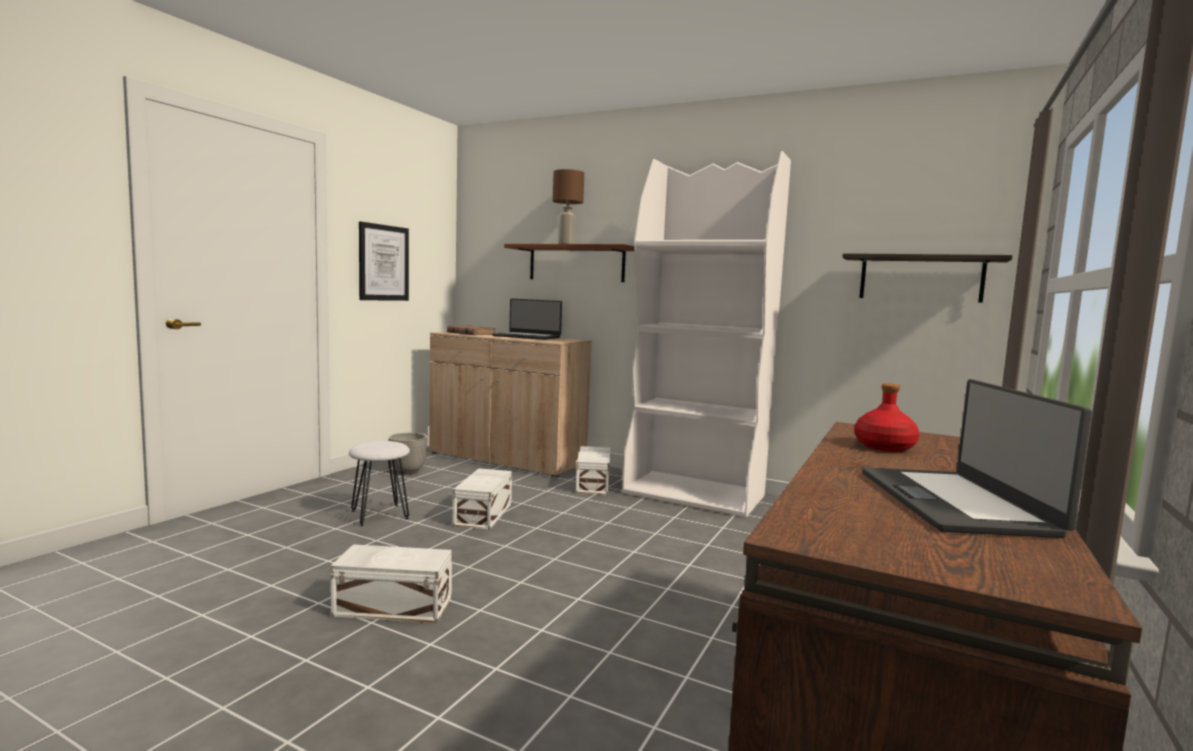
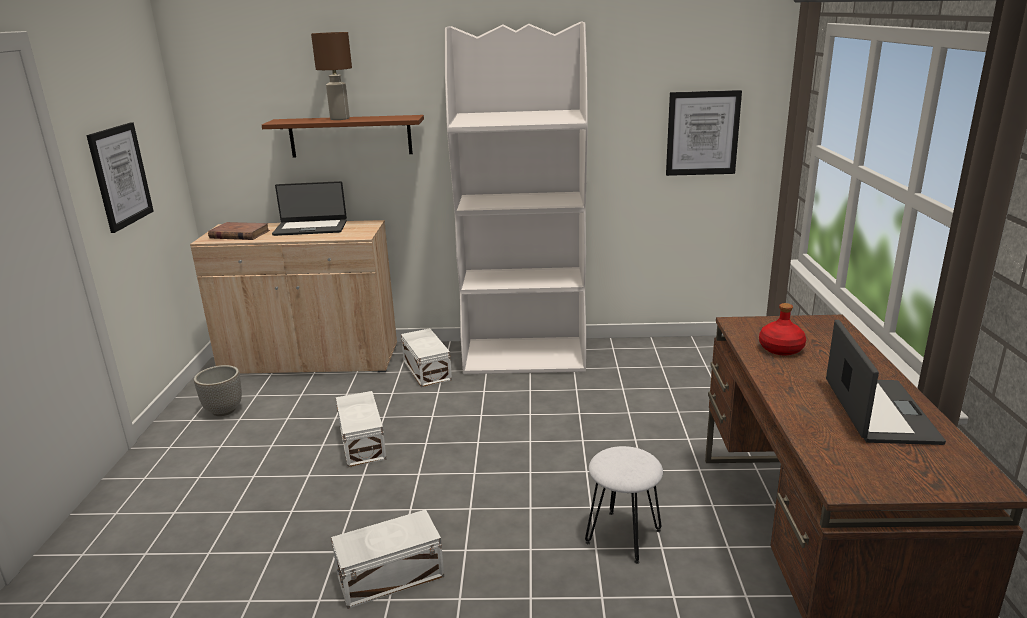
camera: 25 degrees left, 15 degrees up
white stool [349,441,410,526] -> white stool moved to [585,446,663,564]
shelf [842,253,1012,303] -> picture [666,90,742,176]
laptop [862,379,1092,538] -> laptop turned 150 degrees counterclockwise [826,320,946,445]

